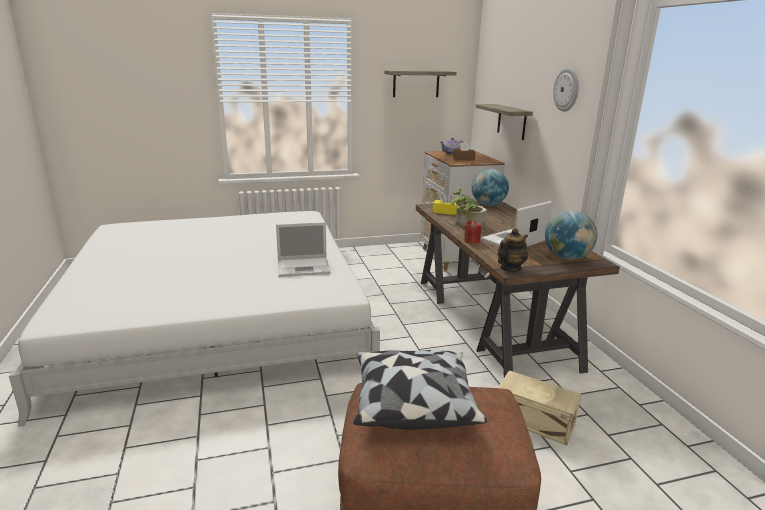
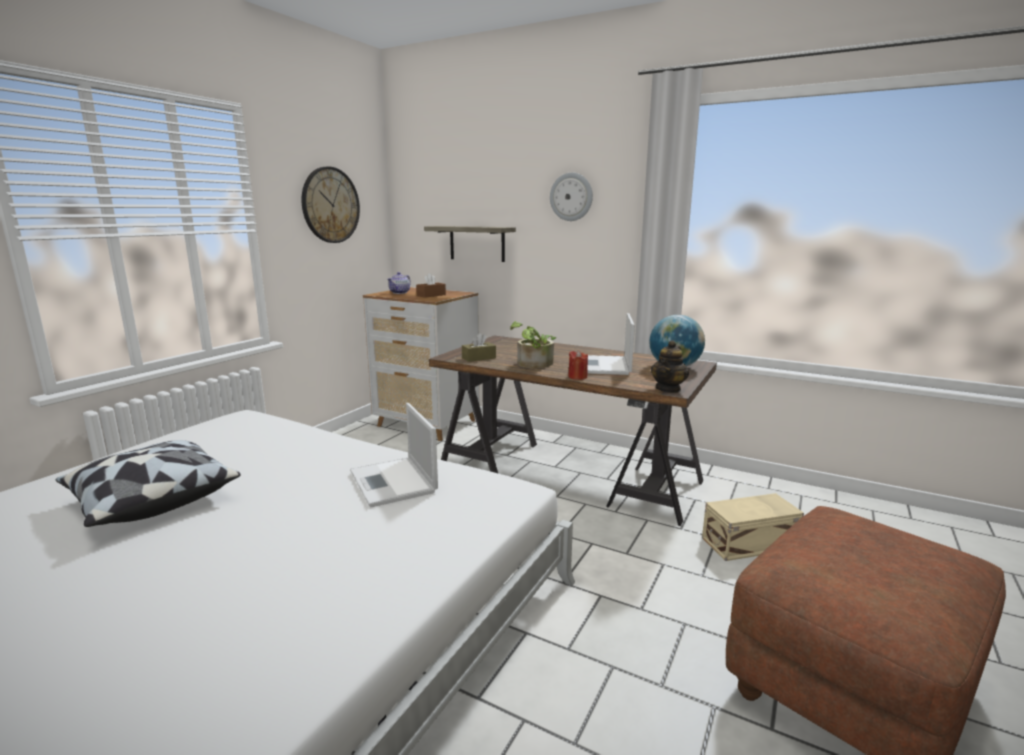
camera: 45 degrees left, 5 degrees down
laptop [276,222,331,277] -> laptop turned 120 degrees clockwise [350,403,438,507]
pillow [353,350,487,430] -> pillow moved to [56,440,241,527]
shelf [384,70,457,97] -> wall clock [302,167,360,243]
yellow tissue box [432,193,458,215] -> brown tissue box [462,333,496,362]
globe [472,169,509,206] -> none
teapot [498,228,528,272] -> teapot turned 150 degrees counterclockwise [651,340,689,393]

